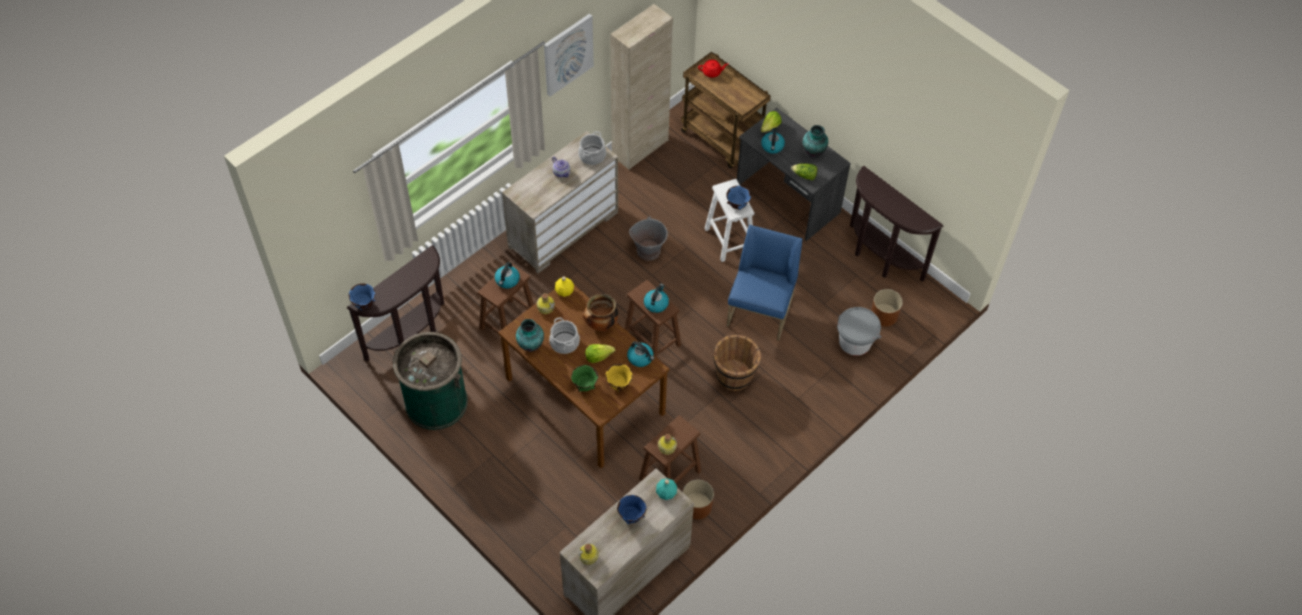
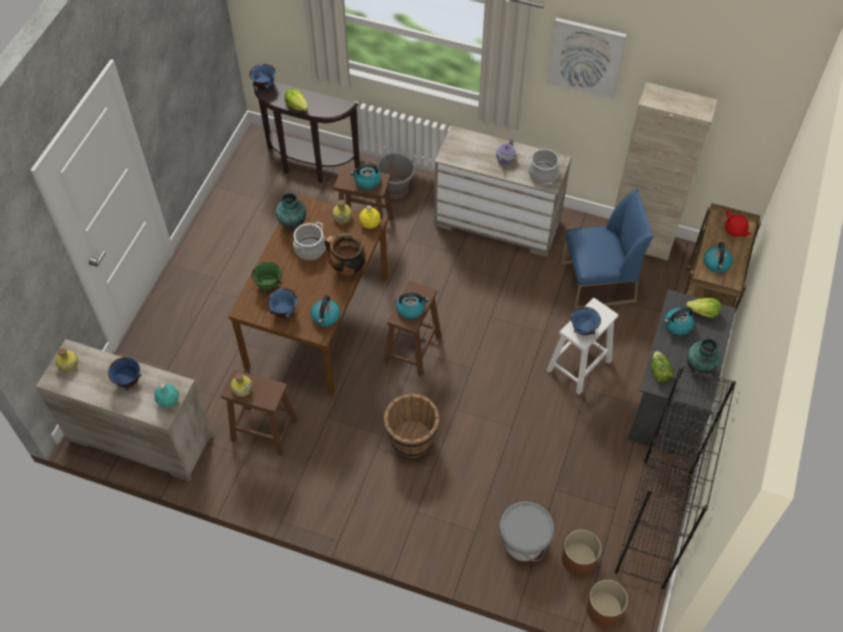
camera: 65 degrees right, 0 degrees up
green trash can [393,332,468,430] -> none
lettuce [585,344,615,363] -> lettuce moved to [285,89,308,111]
yellow bowl [605,364,633,392] -> blue bowl [267,288,297,318]
grey bucket [629,217,668,260] -> grey bucket moved to [377,153,415,198]
brown planter [683,480,714,519] -> brown planter moved to [586,580,628,627]
blue chair [727,225,802,341] -> blue chair moved to [561,189,653,310]
brown console table [850,166,944,282] -> black bookcase [615,366,736,589]
none -> kettle [704,242,733,273]

